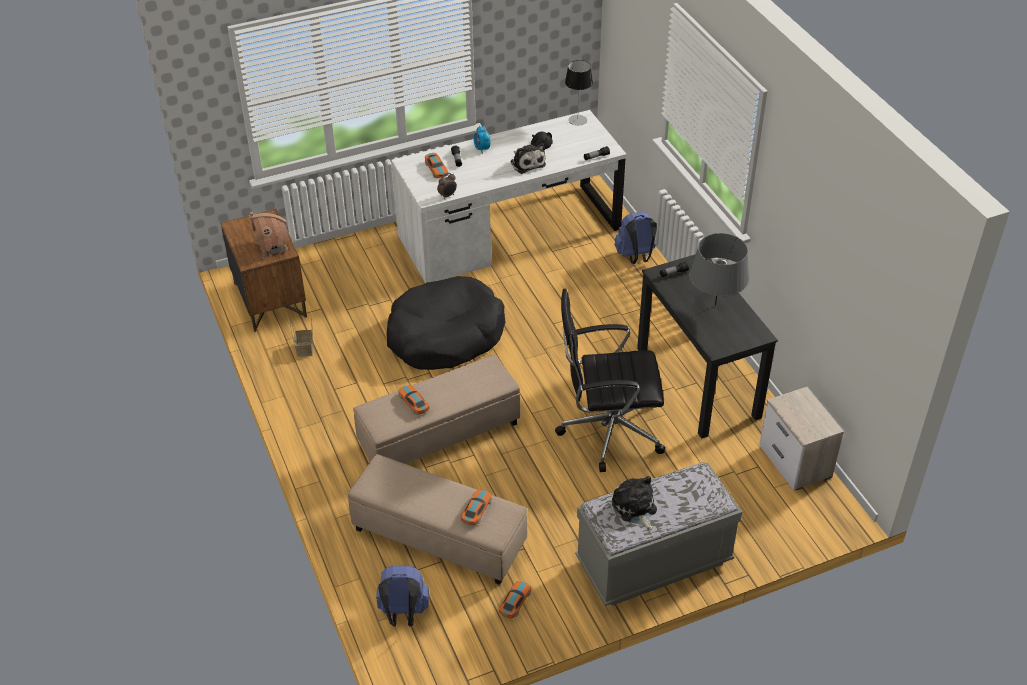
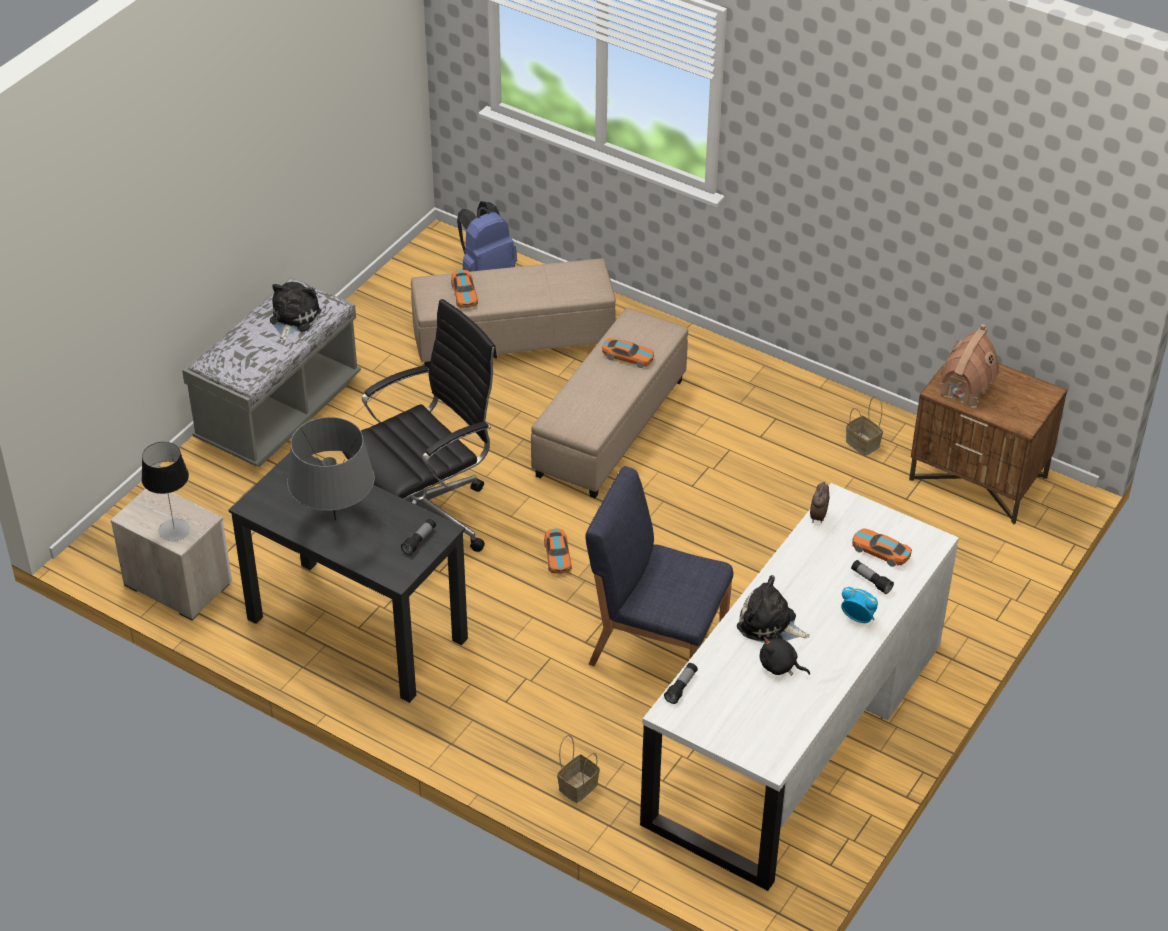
camera: 145 degrees right, 0 degrees up
black dog bed [387,276,506,370] -> none
toy car [499,581,531,618] -> toy car moved to [544,529,572,574]
table lamp [565,60,593,125] -> table lamp moved to [141,442,190,541]
plush toy [612,476,657,530] -> plush toy turned 105 degrees counterclockwise [270,282,321,341]
blue backpack [615,212,657,264] -> basket [557,735,600,803]
none -> blue chair [585,466,733,666]

